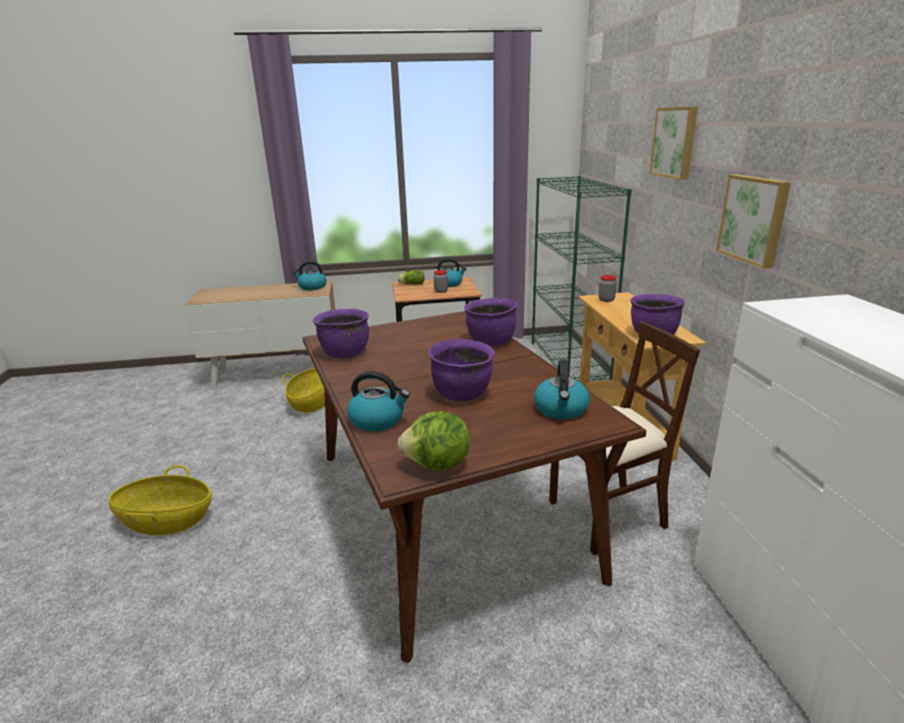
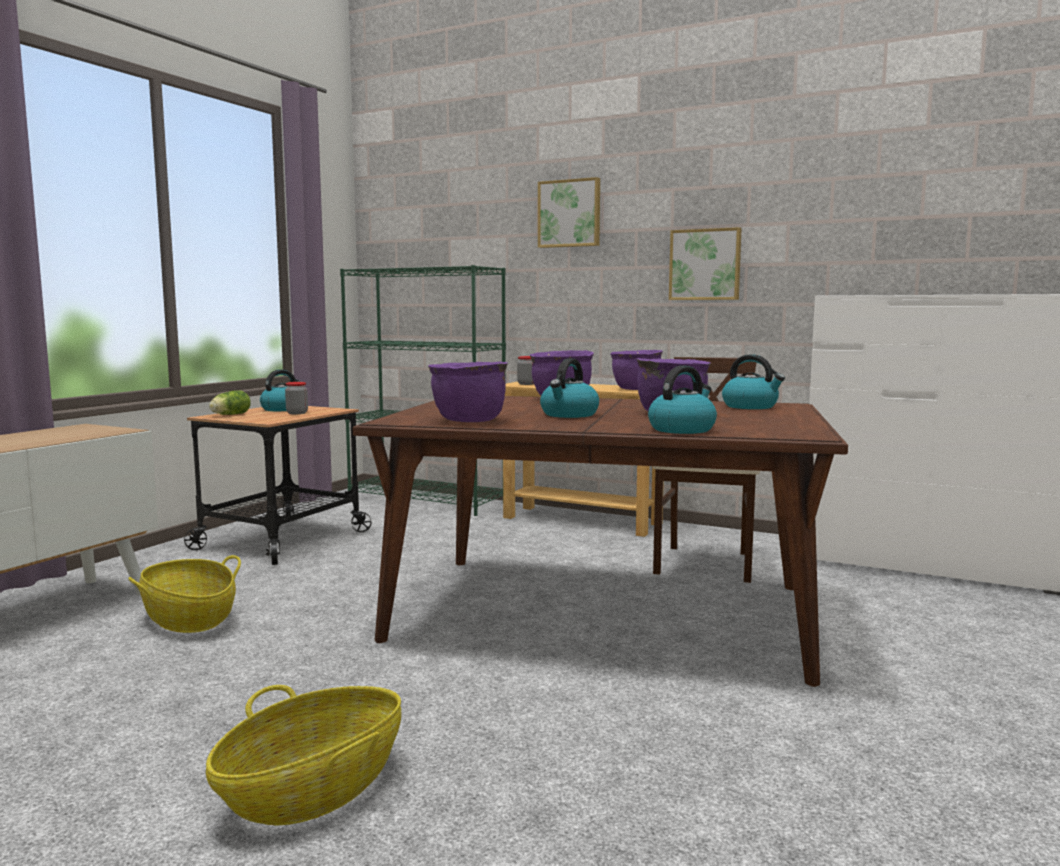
camera: 55 degrees left, 15 degrees down
kettle [292,261,326,290] -> kettle moved to [540,358,599,418]
lettuce [397,411,470,471] -> none

